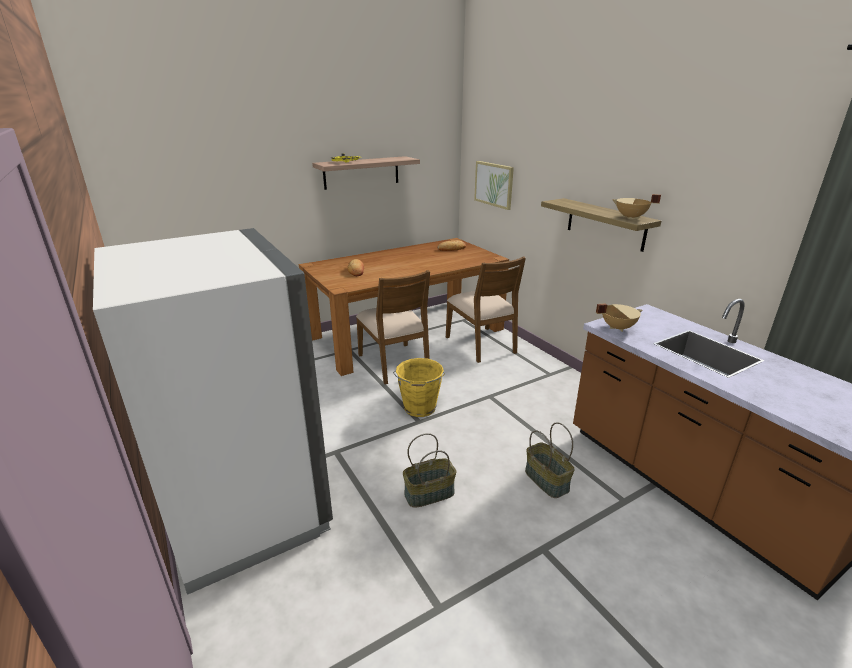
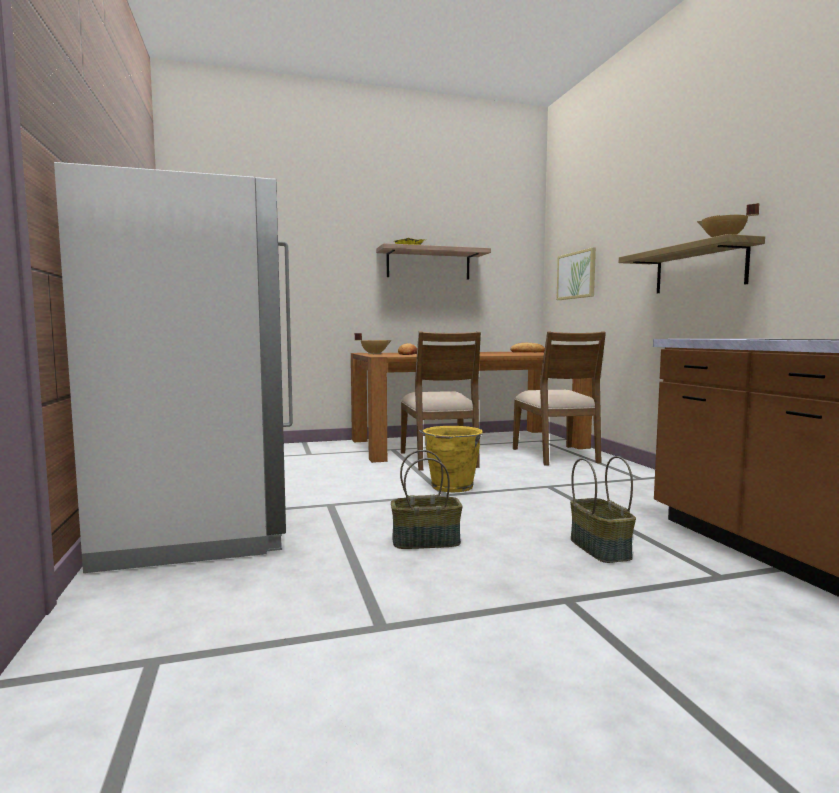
camera: 15 degrees right, 20 degrees down
beige cooking pot [596,303,643,332] -> beige cooking pot moved to [355,333,392,355]

